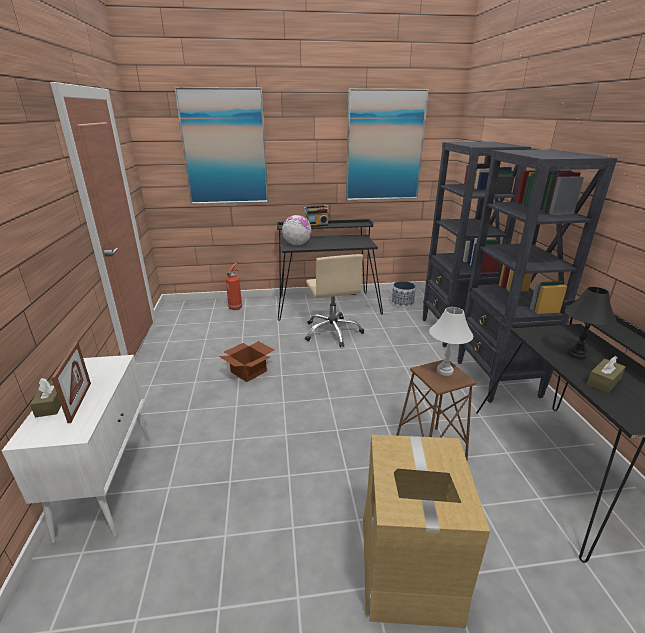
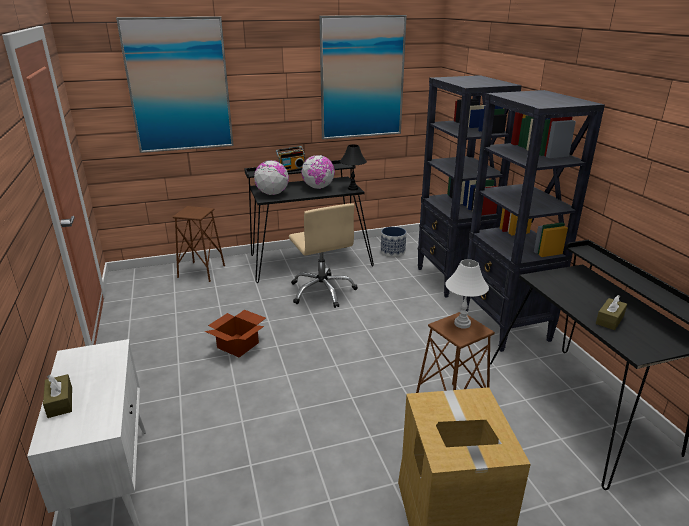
camera: 10 degrees left, 0 degrees up
picture frame [51,342,91,423] -> none
fire extinguisher [226,263,242,310] -> brown stool [173,206,225,282]
black table lamp [565,287,616,360] -> black table lamp moved to [340,144,367,191]
none -> globe [301,155,335,189]

